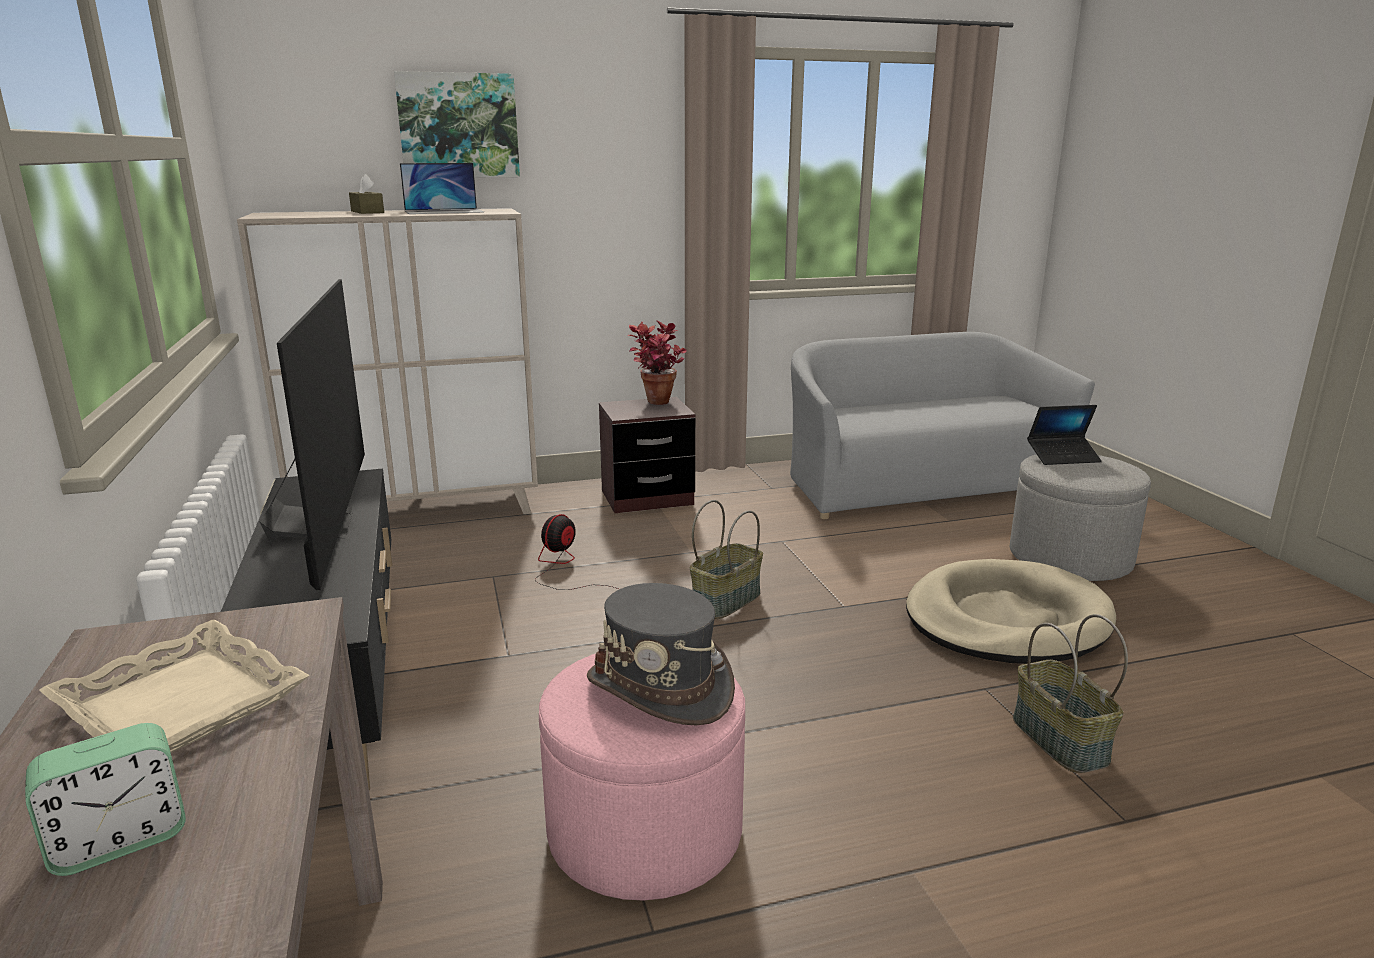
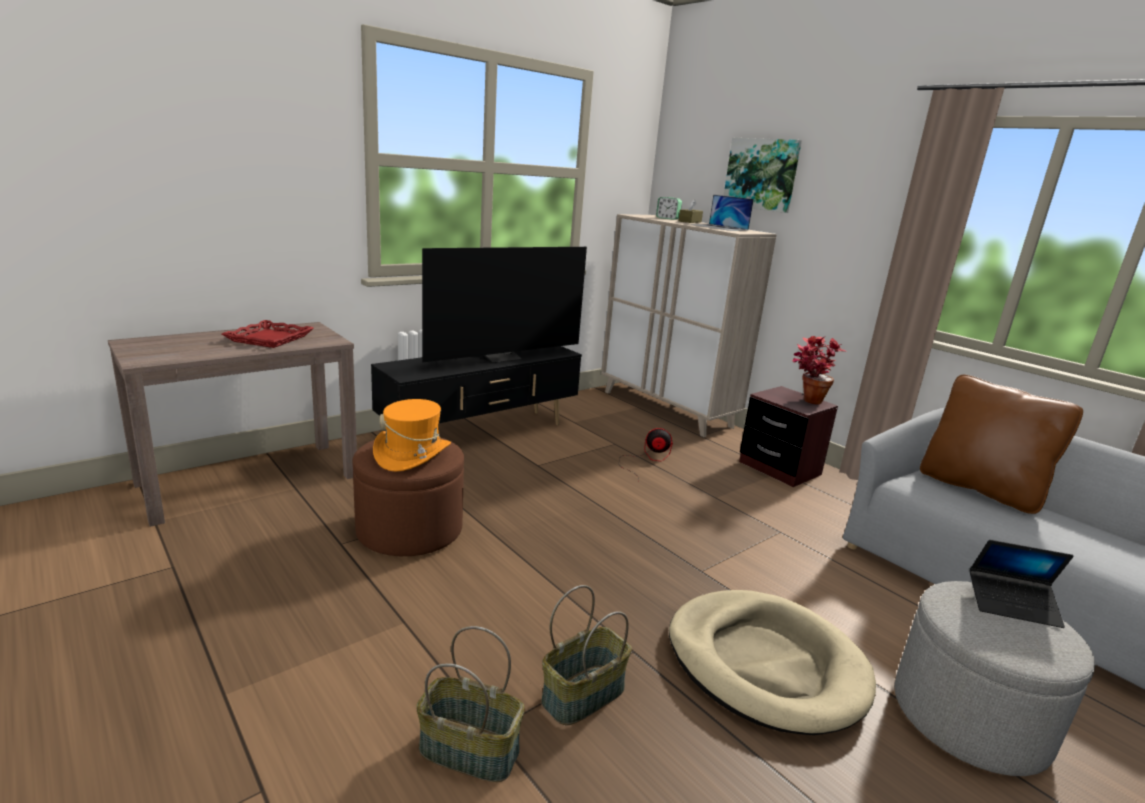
camera: 65 degrees right, 0 degrees up
alarm clock [25,723,186,876] -> alarm clock moved to [656,197,682,220]
beige tray [39,620,310,753] -> red tray [222,320,314,348]
pink ottoman [539,654,745,901] -> brown ottoman [353,438,464,556]
grey hat [587,583,735,726] -> orange hat [373,399,451,472]
basket [690,500,763,619] -> basket moved to [416,626,525,782]
laptop [1027,405,1102,465] -> laptop turned 45 degrees counterclockwise [969,540,1074,628]
none -> brown pillow [920,375,1083,514]

